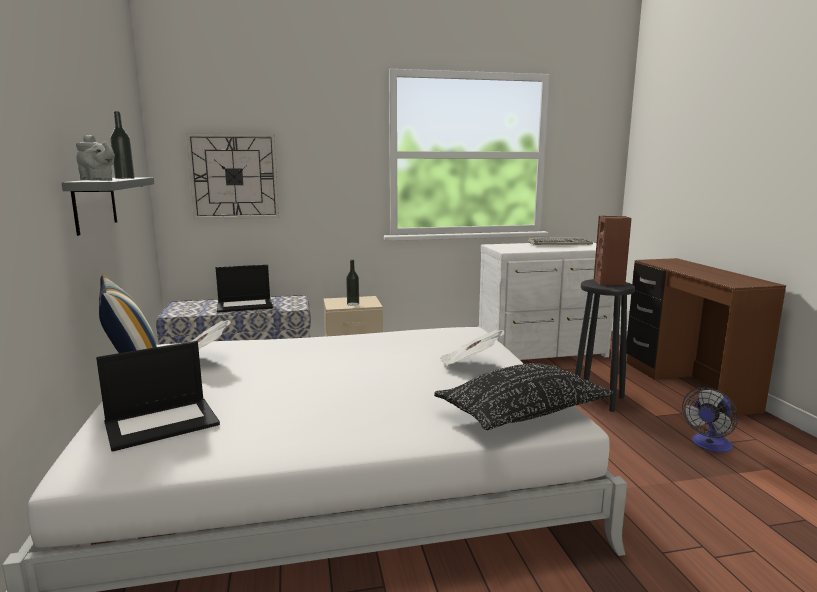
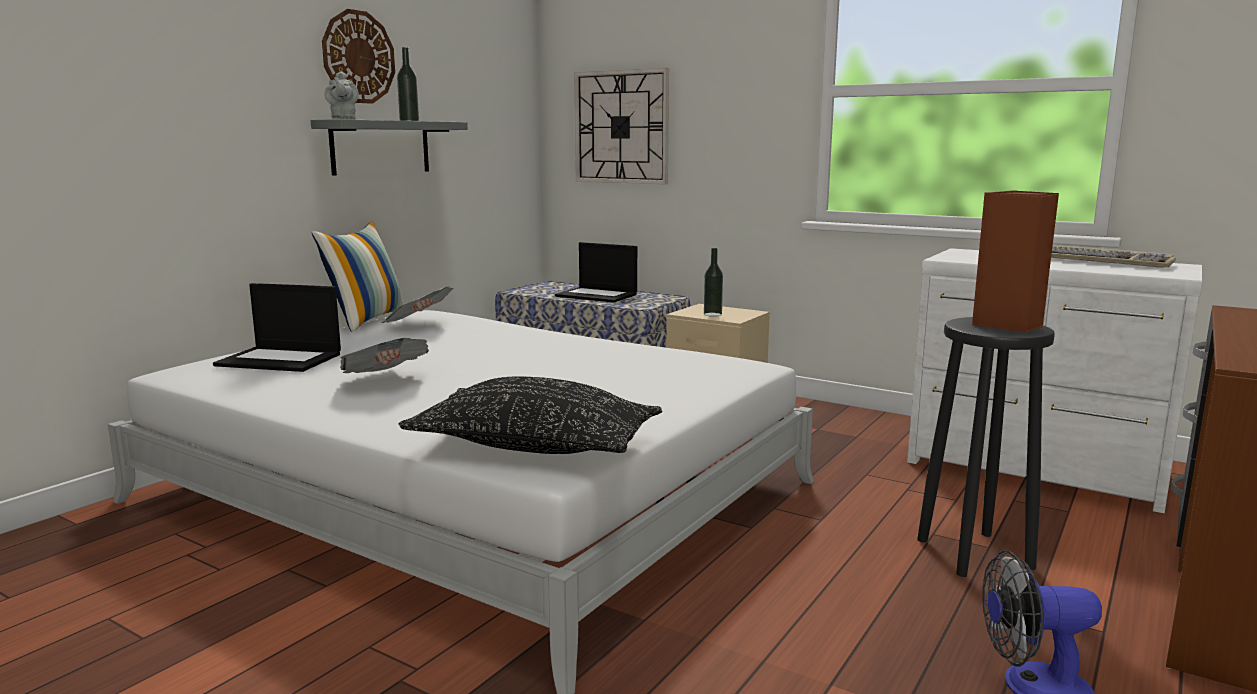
camera: 45 degrees right, 0 degrees up
newspaper [440,330,505,367] -> newspaper moved to [340,338,429,373]
none -> wall clock [322,9,395,104]

